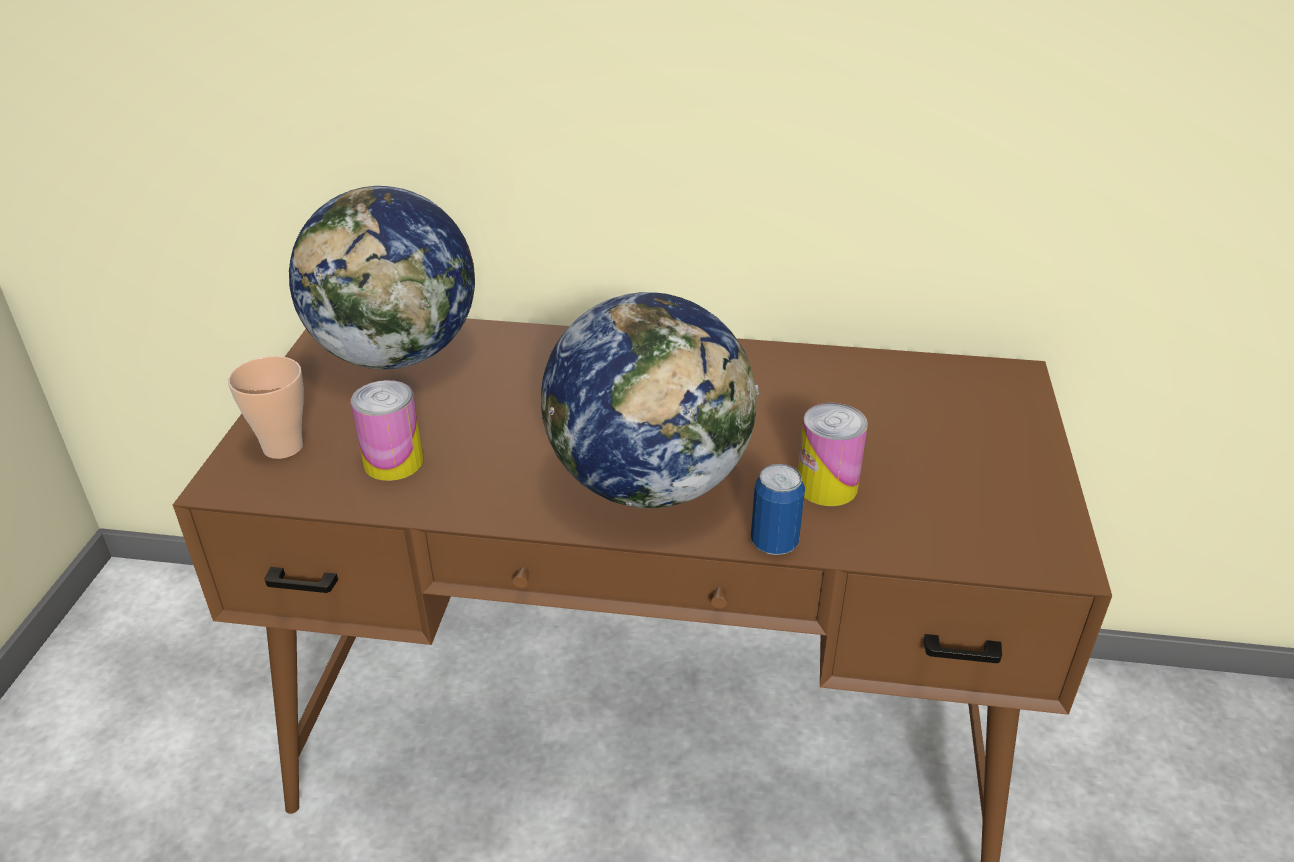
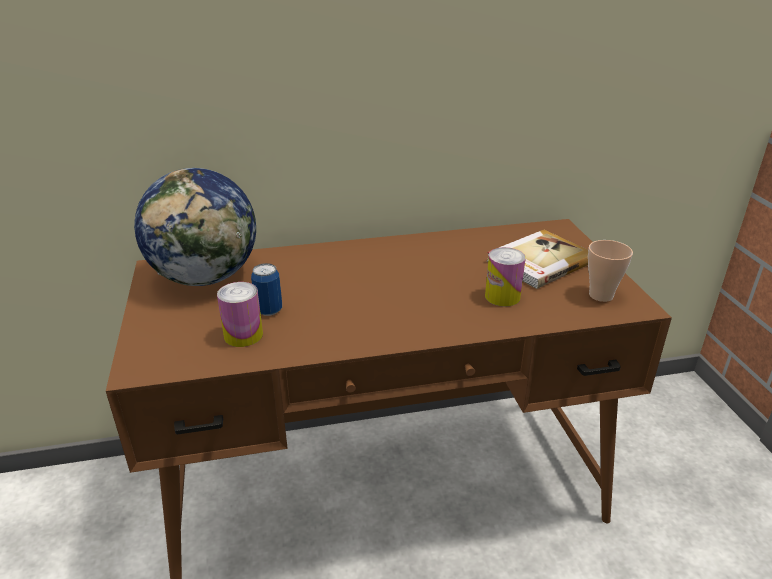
camera: 20 degrees left, 5 degrees down
cup [228,356,303,459] -> cup moved to [588,240,633,302]
globe [541,292,759,508] -> none
can [751,464,805,555] -> can moved to [251,263,282,316]
none -> book [486,230,588,289]

